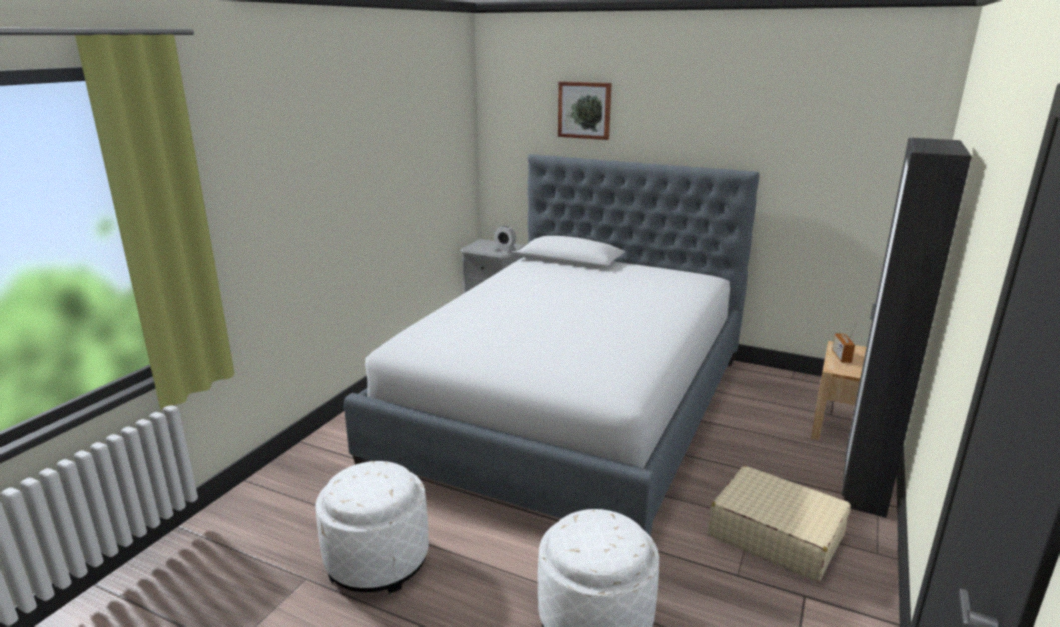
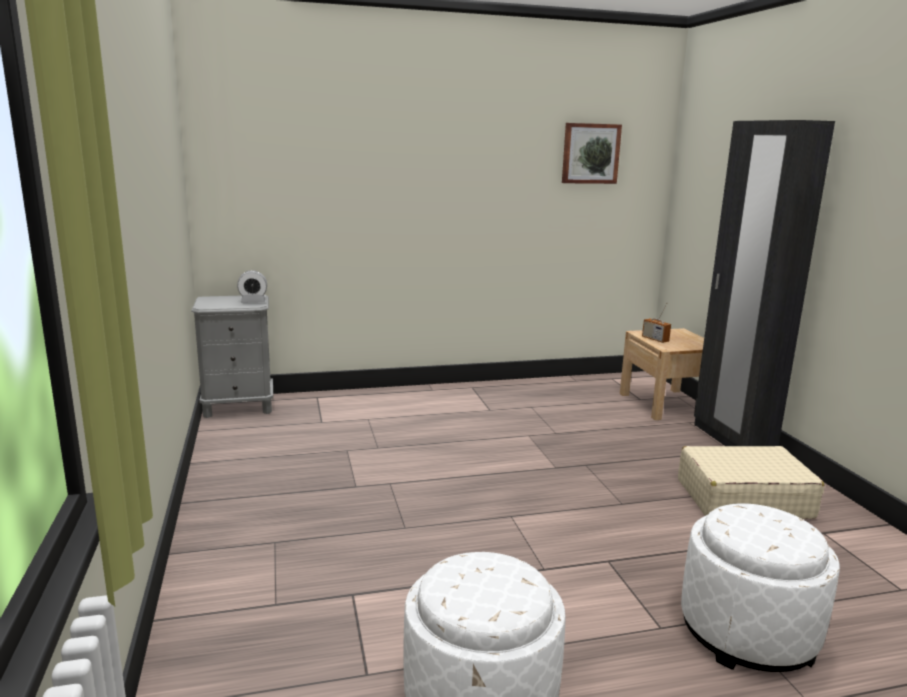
camera: 40 degrees left, 5 degrees down
bed [344,154,759,537] -> none
picture [558,82,612,140] -> picture moved to [562,123,622,184]

